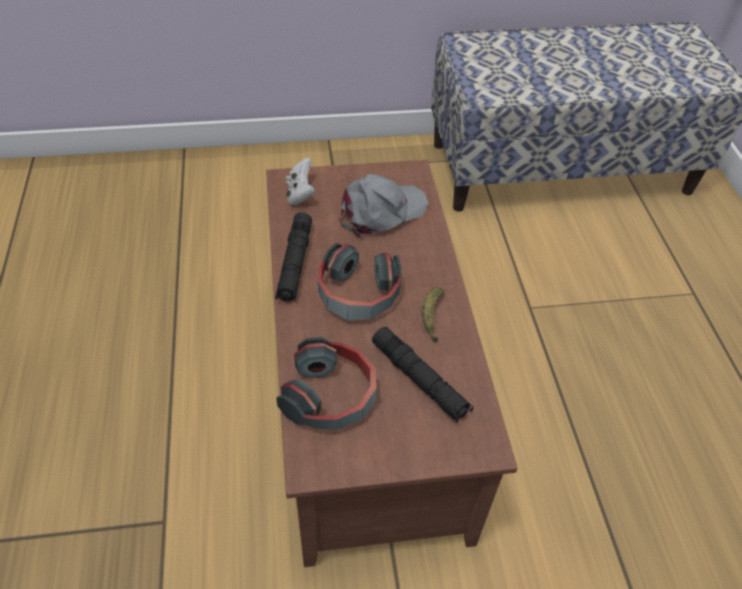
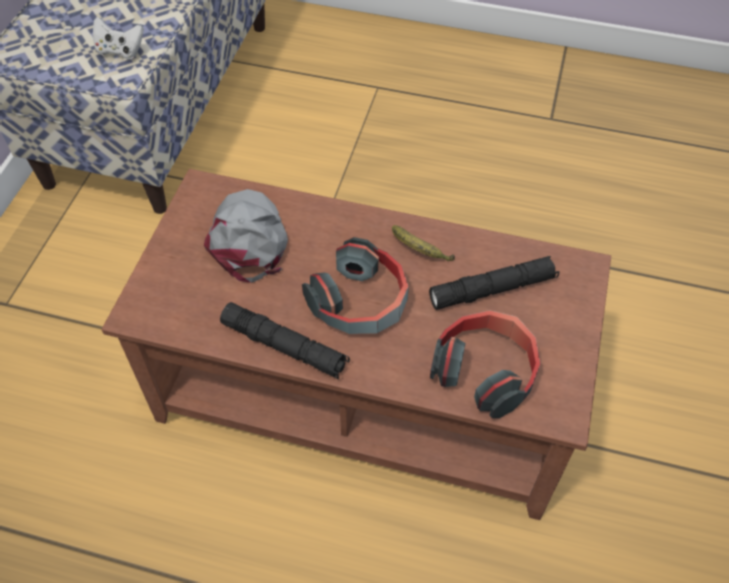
camera: 65 degrees left, 5 degrees up
white game controller [286,158,316,205] -> white game controller moved to [93,17,144,60]

